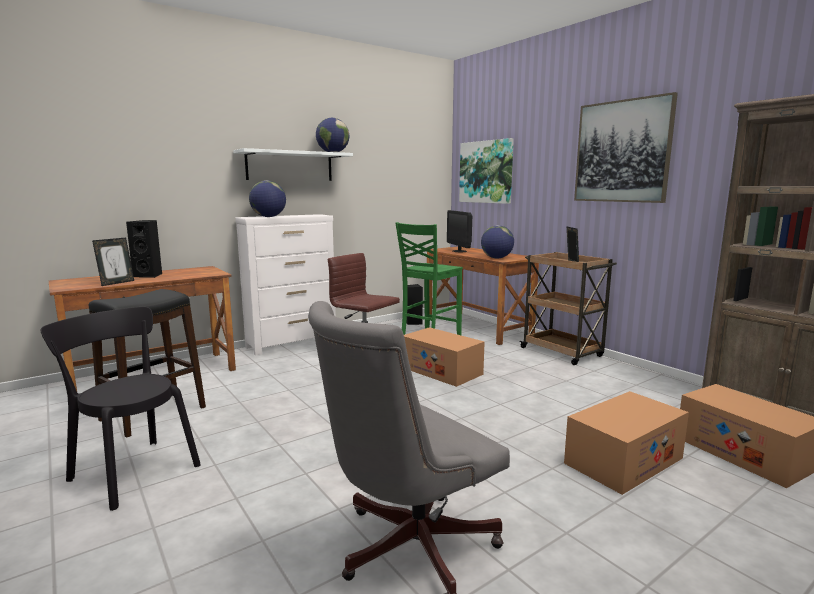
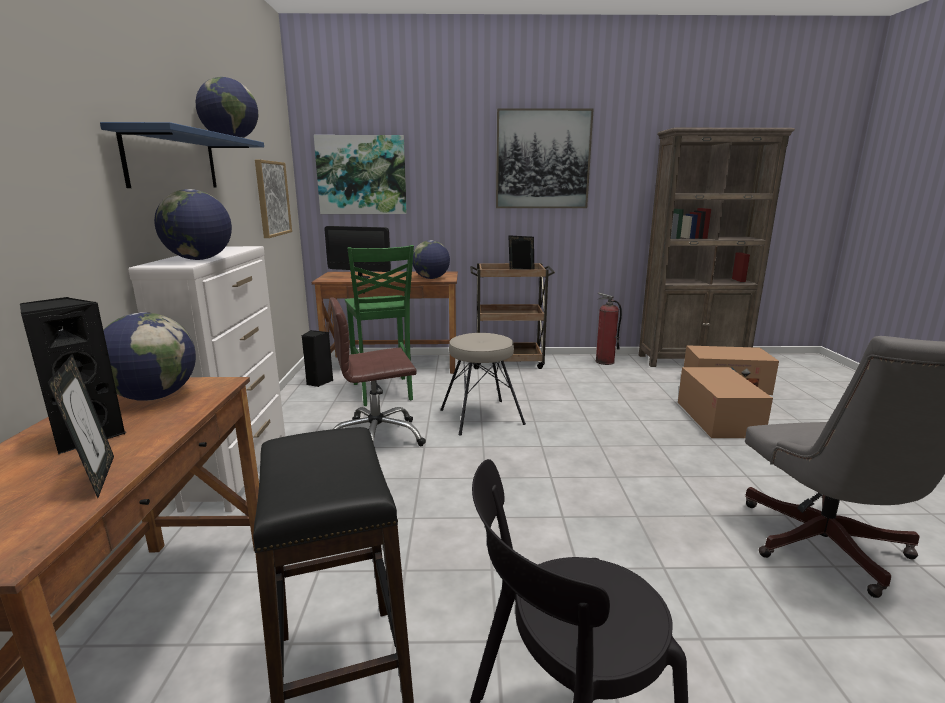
camera: 55 degrees left, 5 degrees up
white shelf [233,148,353,181] -> blue shelf [100,122,264,188]
cardboard box [404,327,485,387] -> beige stool [441,333,526,435]
none -> globe [103,312,196,401]
none -> picture [255,160,292,238]
none -> fire extinguisher [596,293,622,365]

